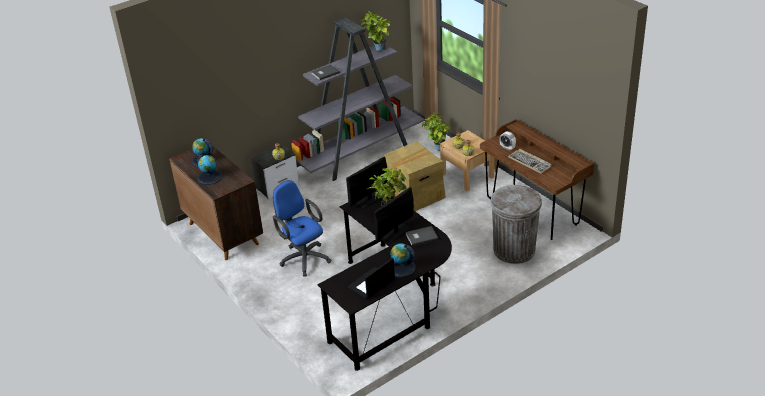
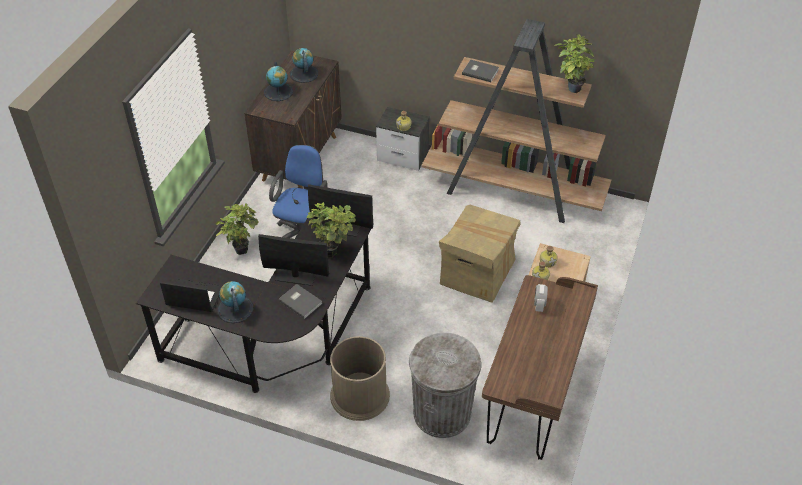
camera: 55 degrees right, 10 degrees up
grey bookcase [291,17,424,181] -> brown bookcase [421,19,611,223]
potted plant [421,113,450,151] -> potted plant moved to [216,203,259,255]
keyboard [508,149,552,174] -> none
none -> brown trash can [330,336,390,421]

